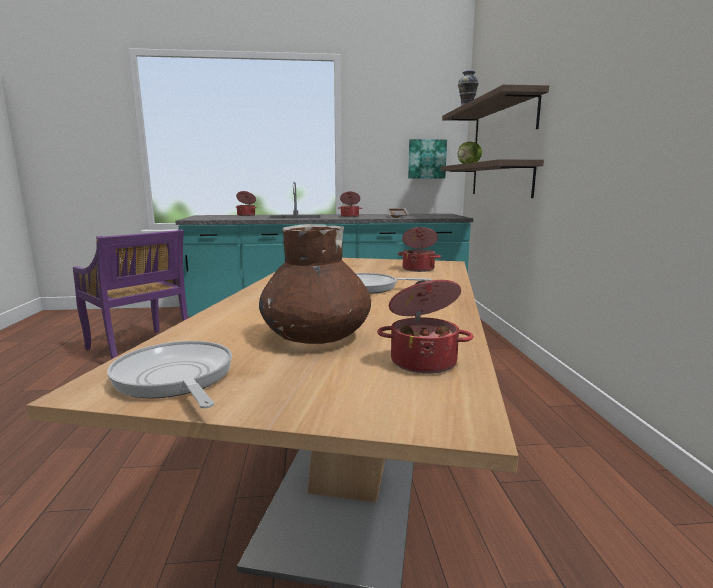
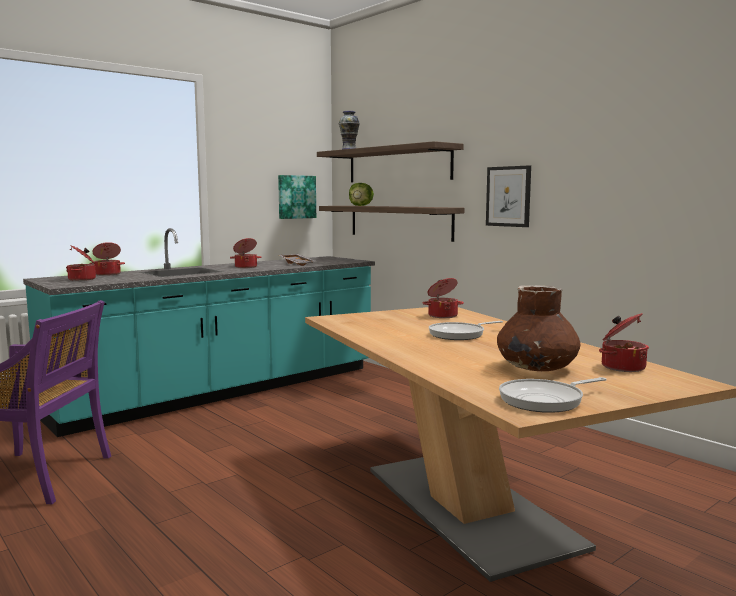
camera: 35 degrees left, 5 degrees down
frying pan [107,341,232,408] -> frying pan turned 45 degrees counterclockwise [499,377,606,413]
none -> cooking pot [66,246,96,281]
none -> picture [486,165,531,227]

